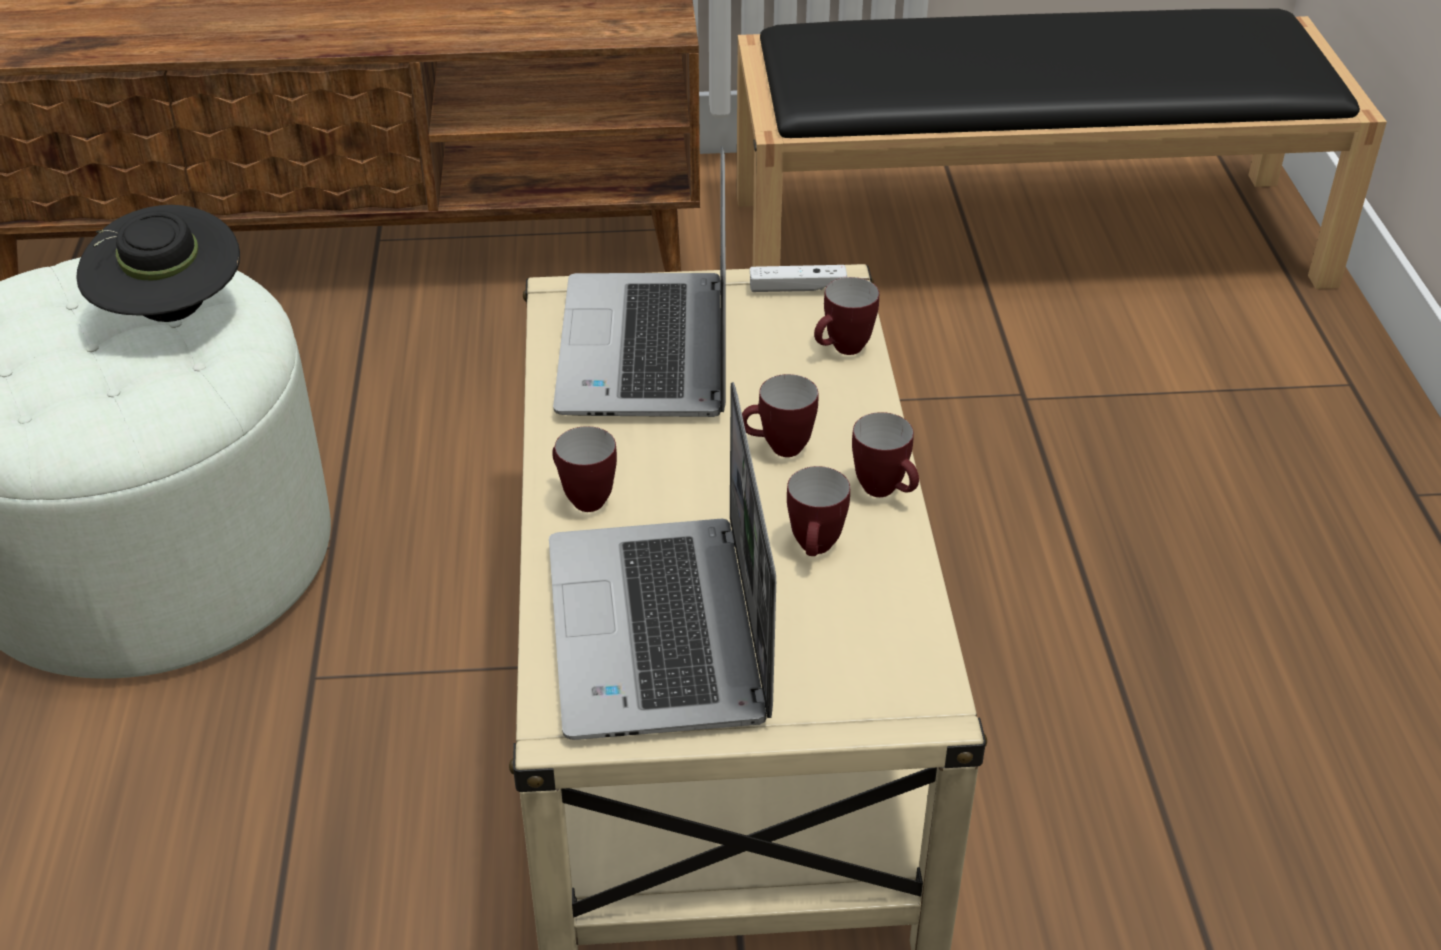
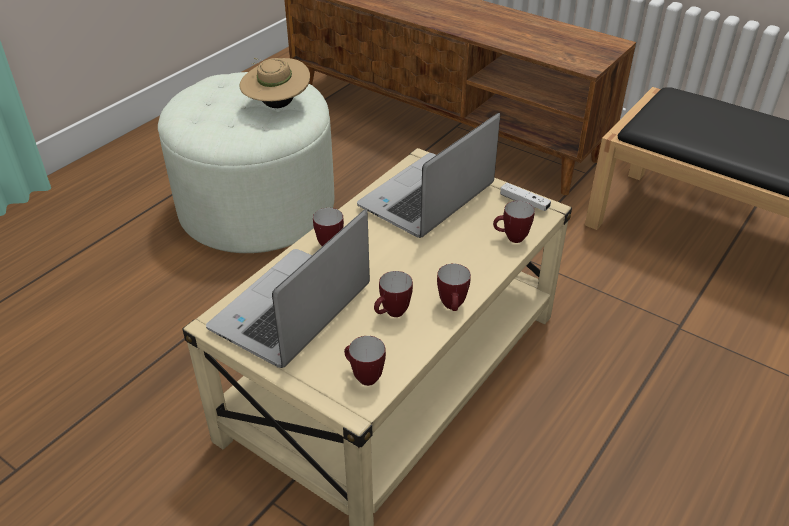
camera: 40 degrees right, 0 degrees up
black hat [77,205,240,322] -> beige hat [240,58,310,108]
mug [742,374,818,457] -> mug moved to [344,336,386,386]

